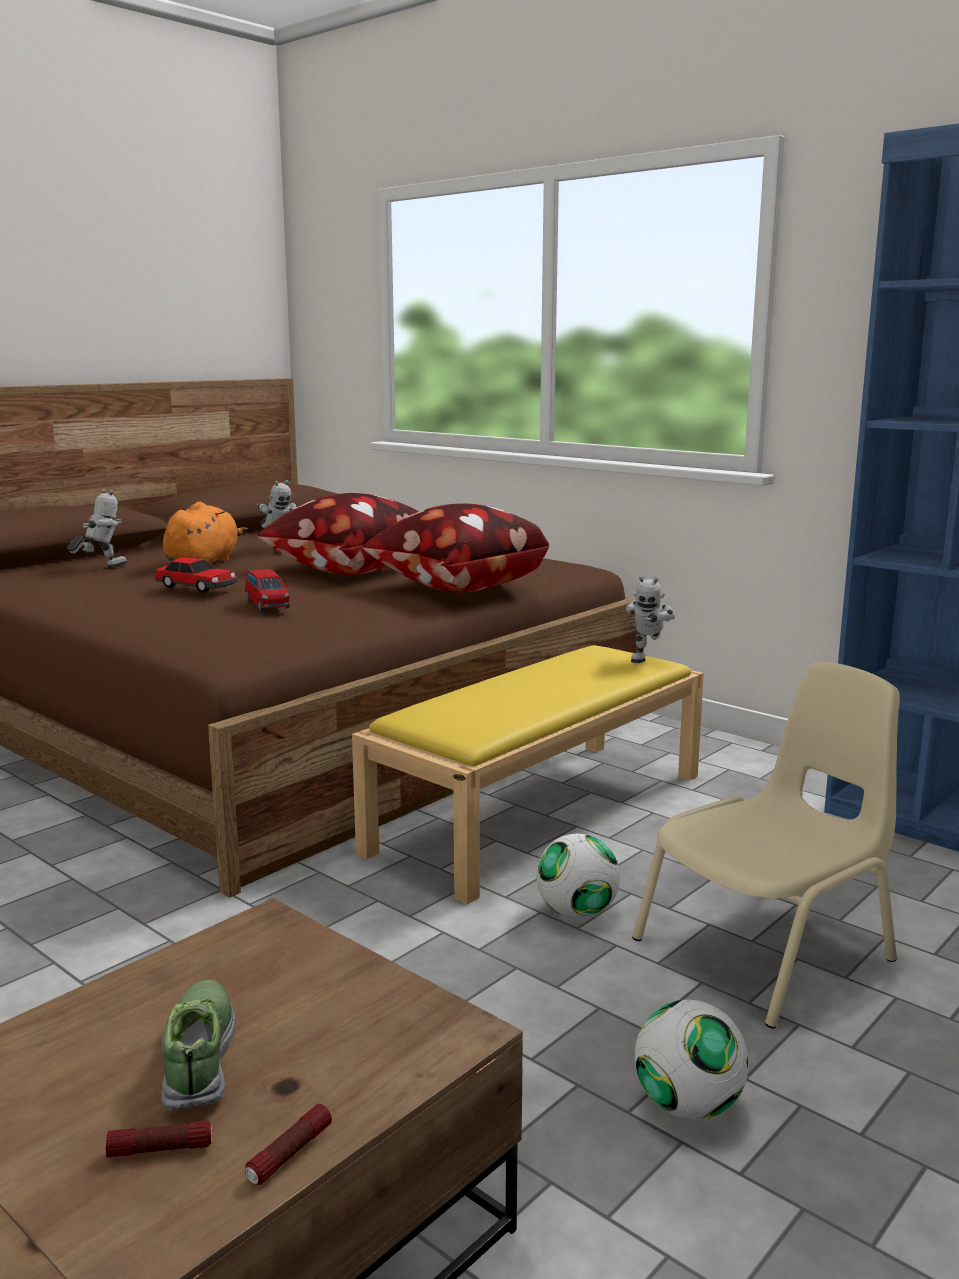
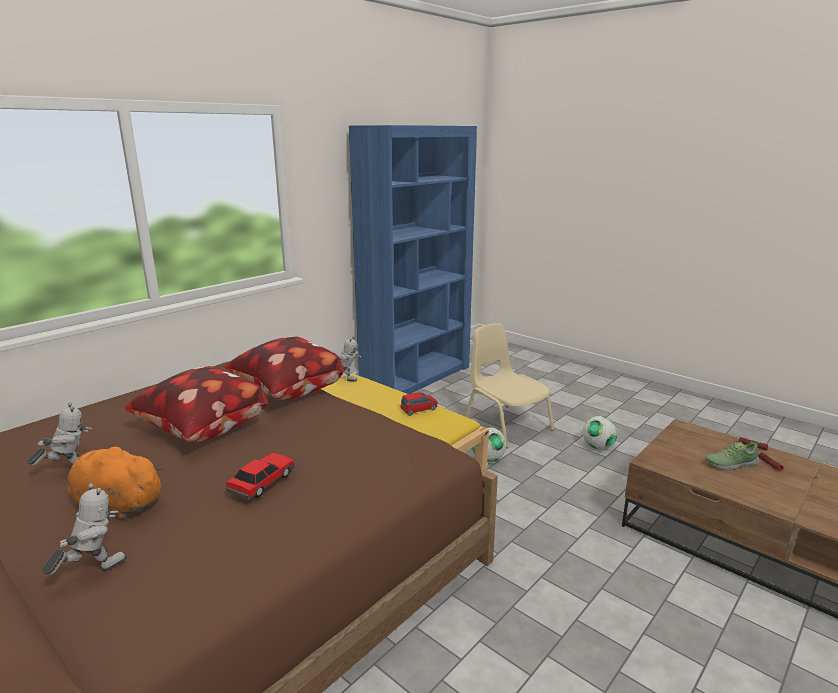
camera: 90 degrees left, 5 degrees up
toy robot [67,489,127,568] -> toy robot turned 90 degrees clockwise [42,483,127,575]
red toy car [245,569,290,611] -> red toy car moved to [400,392,437,416]

